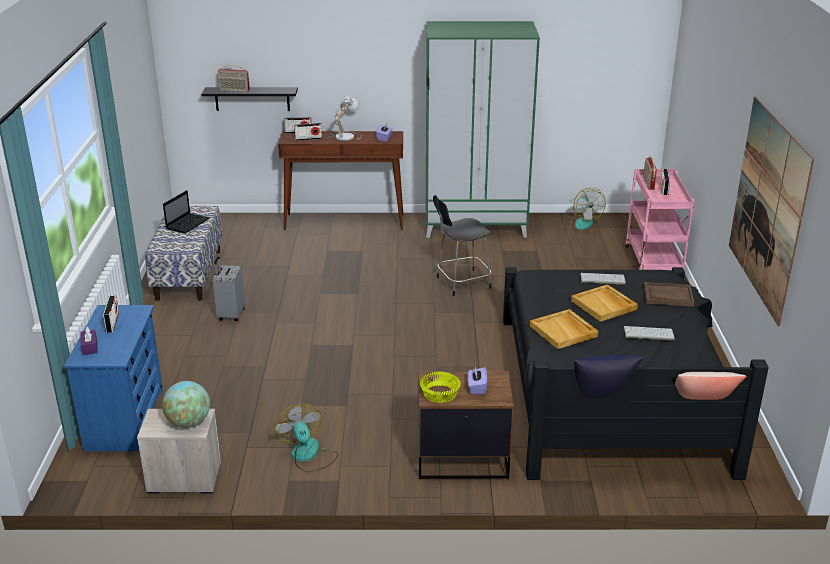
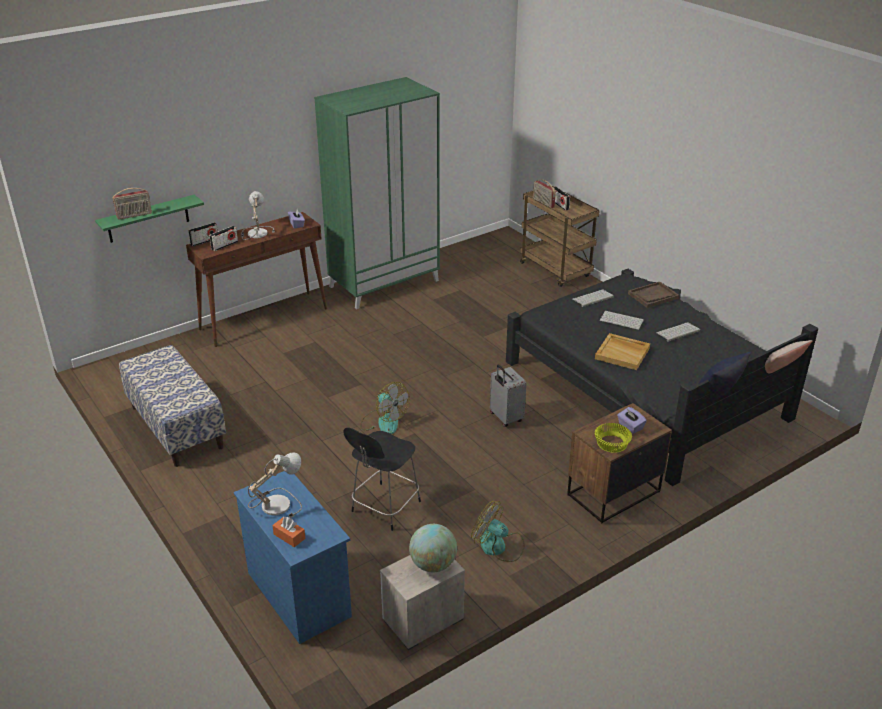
camera: 35 degrees left, 5 degrees up
purple tissue box [80,327,98,355] -> orange tissue box [272,517,305,547]
radio [103,296,119,333] -> table lamp [248,453,302,518]
laptop [163,190,209,234] -> none
black shelf [201,87,298,111] -> green shelf [95,194,204,243]
grey suitcase [213,256,245,321] -> grey suitcase moved to [490,365,526,427]
black chair [433,195,492,296] -> black chair moved to [343,428,421,531]
fan [561,188,606,230] -> fan moved to [360,382,410,434]
beige tray [571,284,638,322] -> keyboard [600,310,644,330]
pink cart [625,169,694,271] -> brown cart [520,185,600,287]
picture [729,97,814,326] -> none

